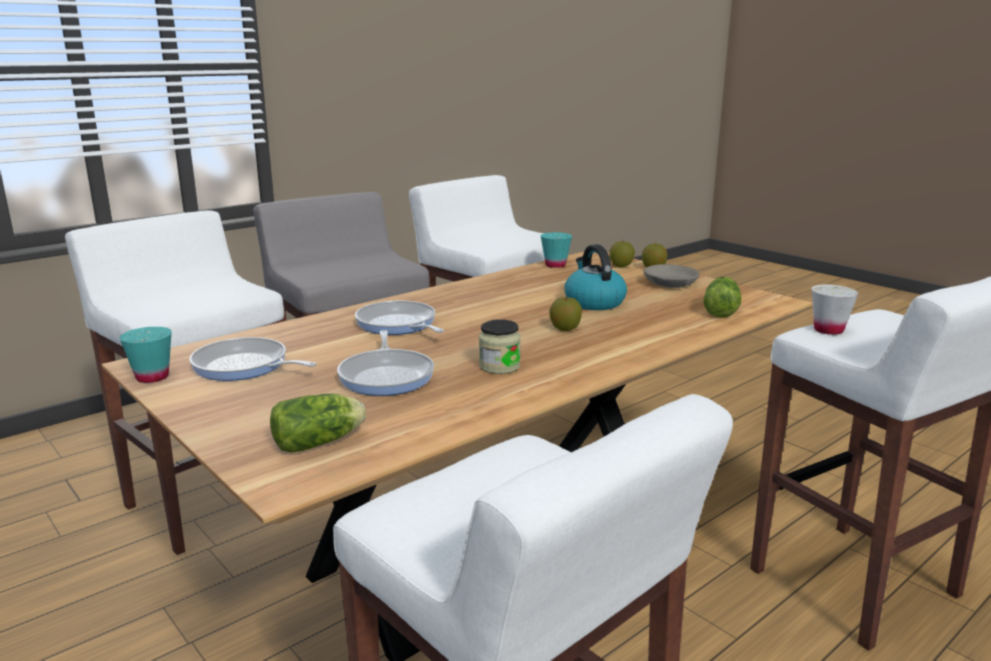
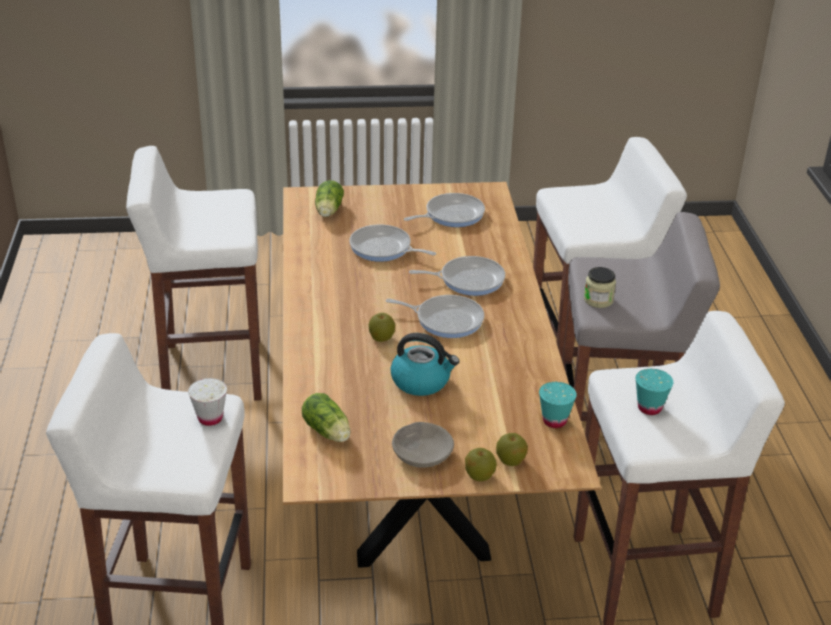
camera: 125 degrees right, 15 degrees up
turquoise cup [119,327,172,383] -> turquoise cup moved to [636,369,673,415]
jar [479,319,521,374] -> jar moved to [584,267,616,308]
none -> frying pan [386,295,484,338]

